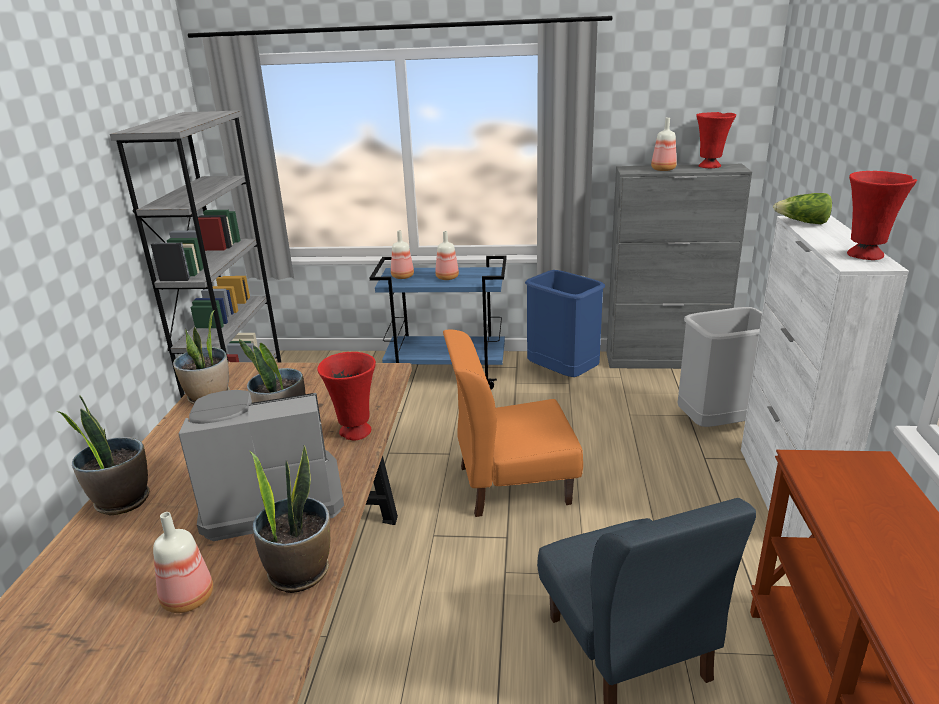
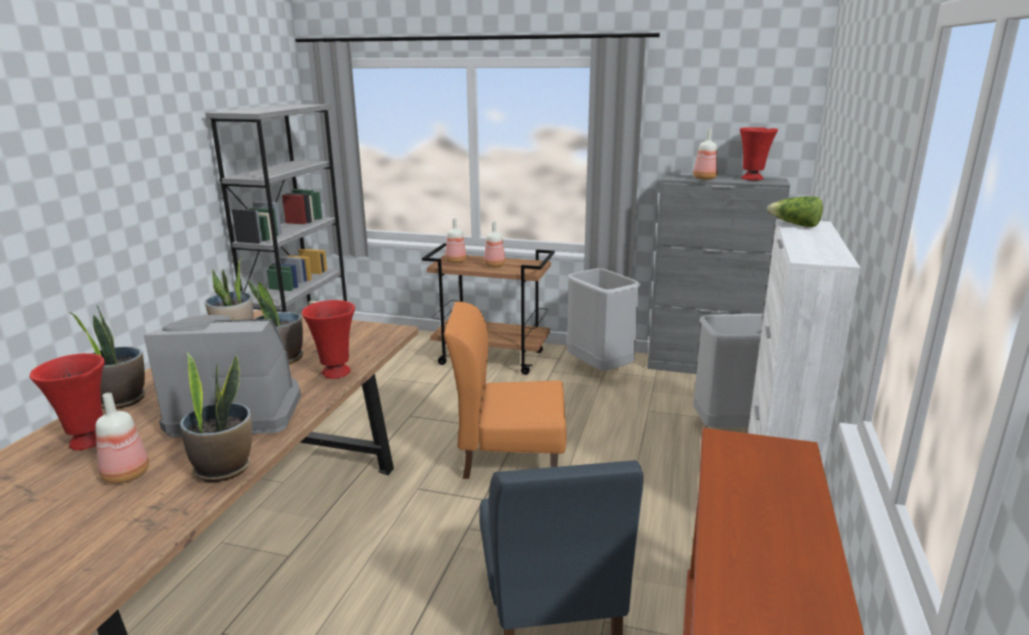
camera: 10 degrees right, 5 degrees down
blue cart [370,256,507,389] -> brown cart [422,243,555,375]
blue trash can [525,270,605,377] -> grey trash can [567,268,641,371]
red vase [847,171,917,260] -> red vase moved to [29,353,105,450]

